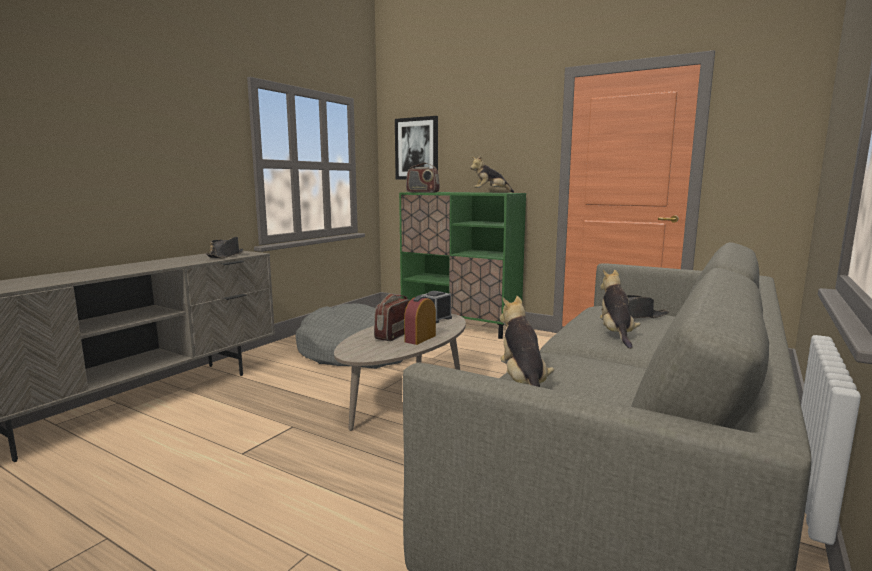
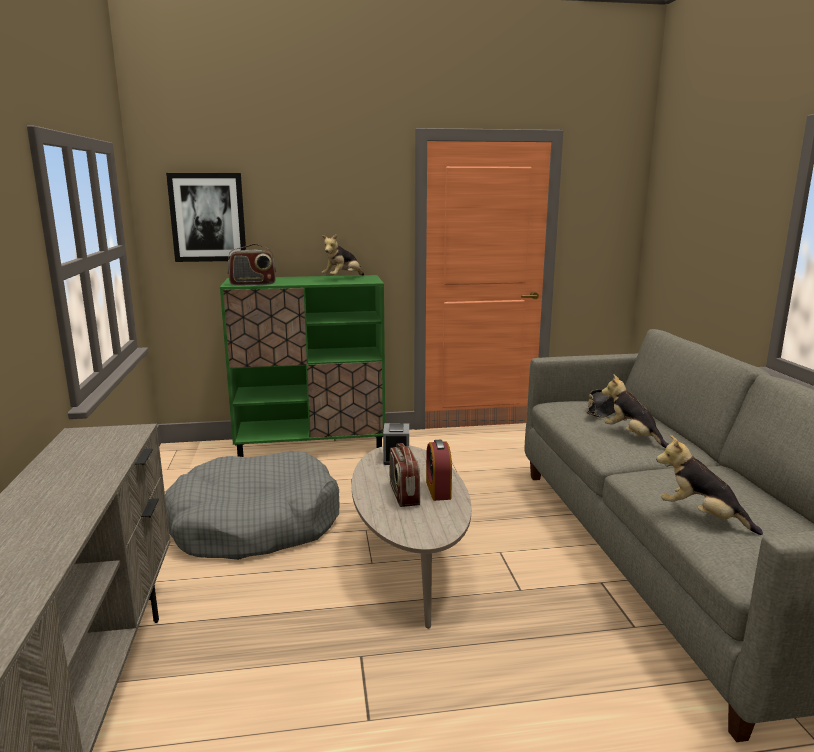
camera: 40 degrees left, 5 degrees up
black hat [206,237,243,258] -> none

